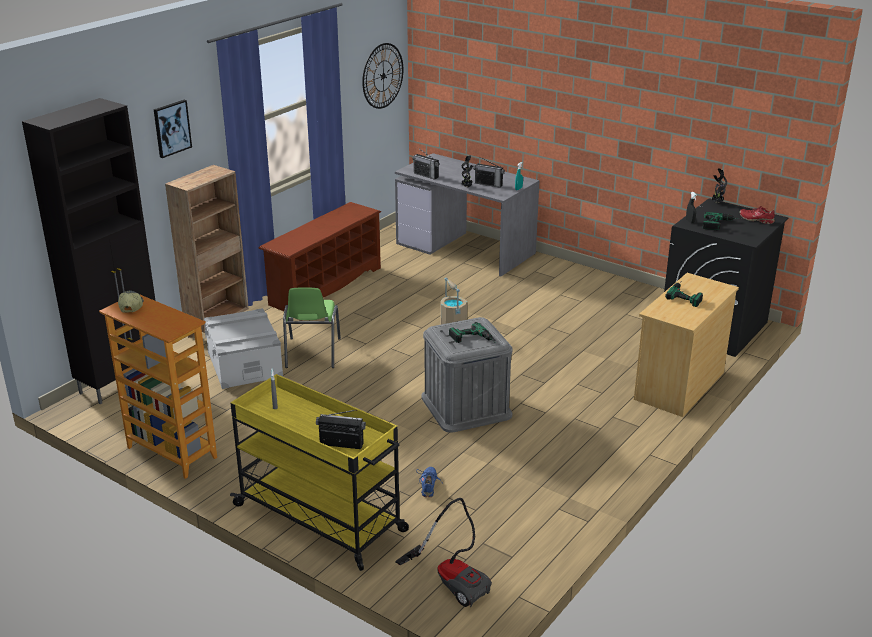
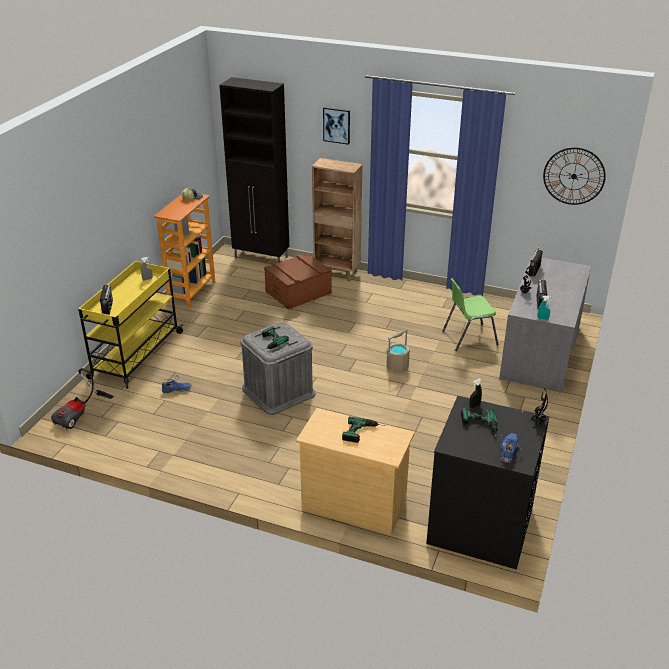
camera: 75 degrees right, 5 degrees up
grey storage box [204,308,283,389] -> brown storage box [264,253,332,310]
brown shoe rack [258,202,381,311] -> none
green chair [283,287,341,368] -> green chair moved to [442,278,499,351]
red shoe [739,206,775,224] -> blue shoe [499,433,523,463]

